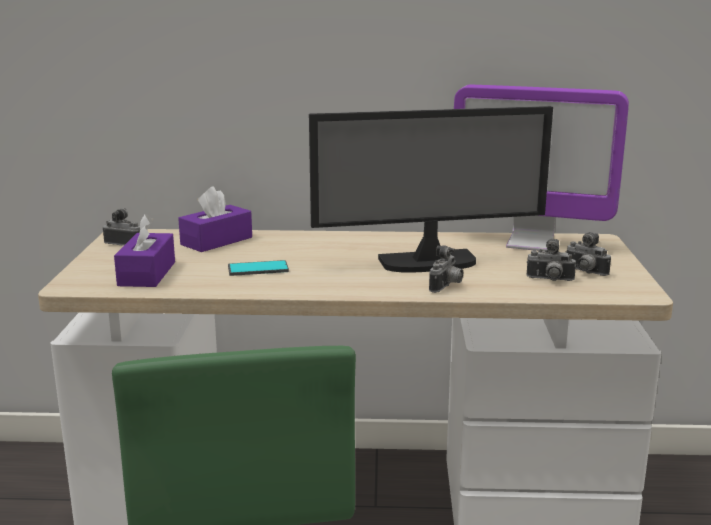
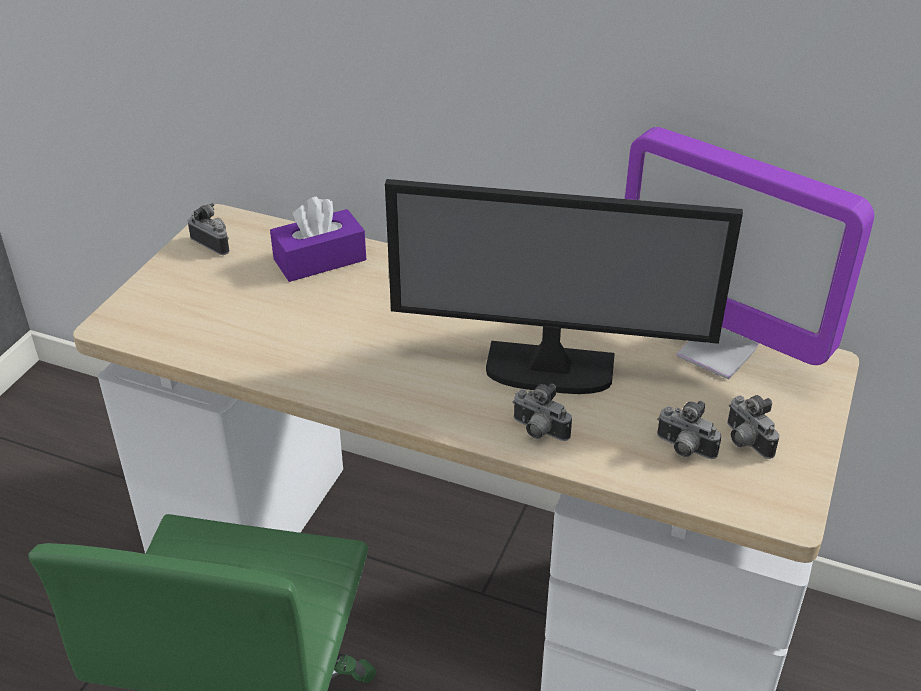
camera: 20 degrees right, 20 degrees up
purple tissue box [114,214,175,287] -> none
phone [228,260,289,276] -> none
camera [429,245,463,293] -> camera turned 75 degrees clockwise [512,384,572,441]

